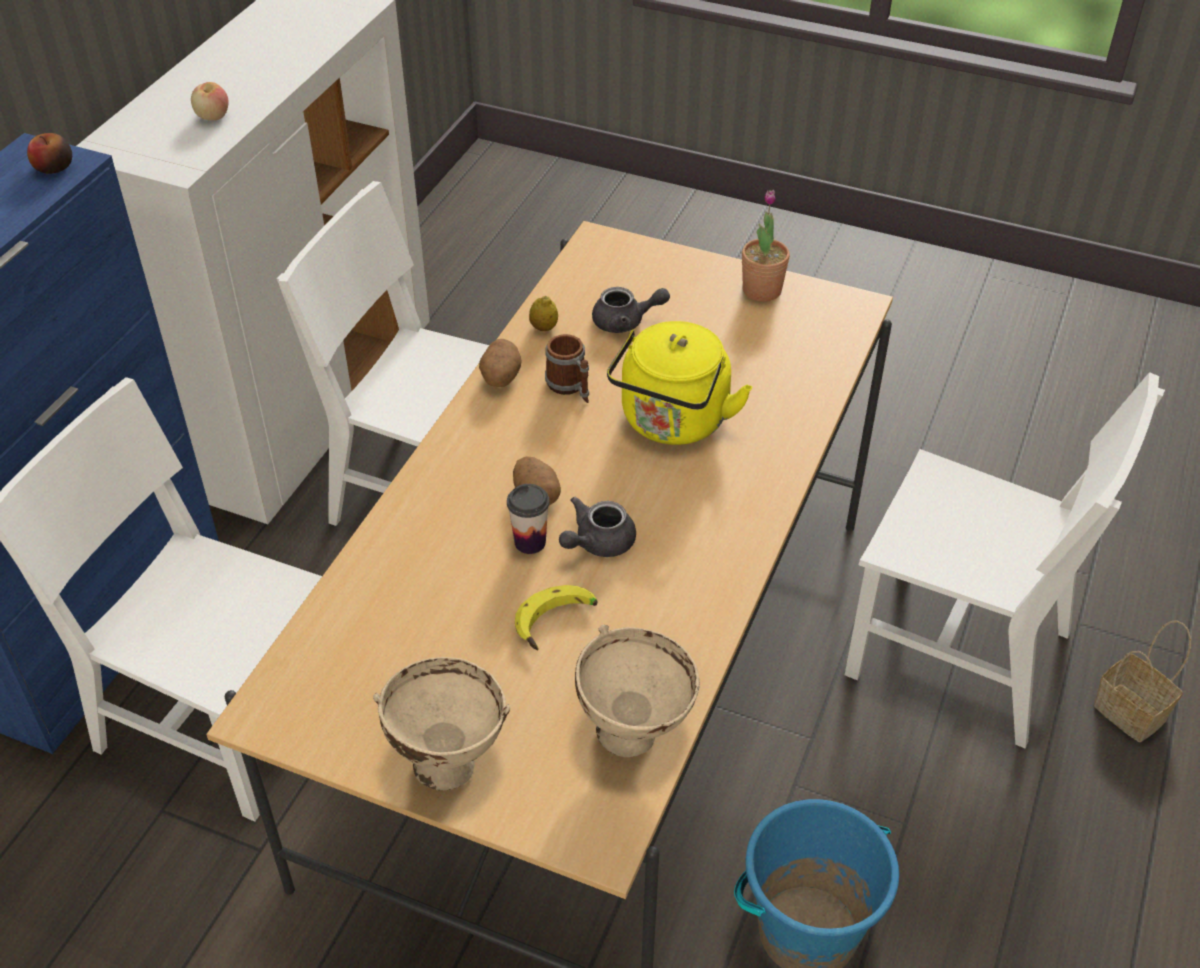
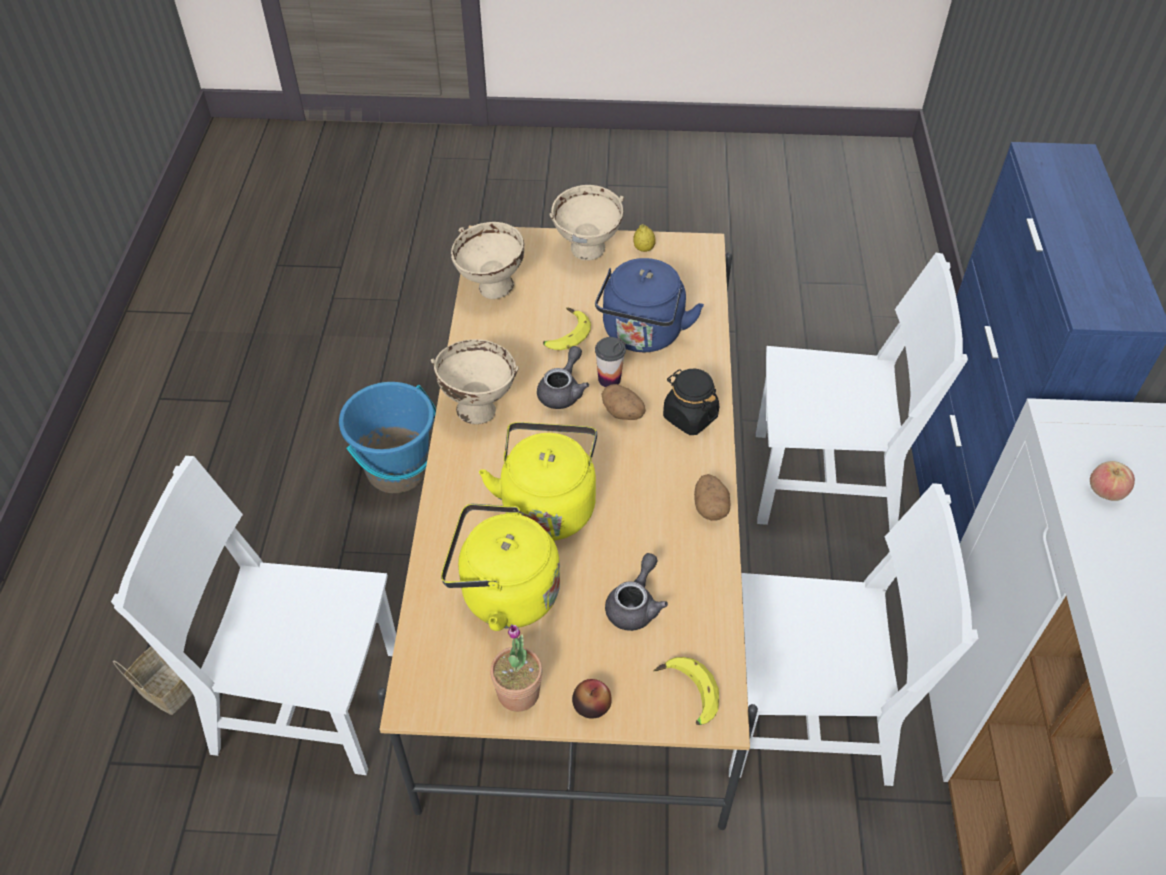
camera: 160 degrees right, 5 degrees up
apple [27,133,72,174] -> apple moved to [572,679,612,719]
lemon [529,296,558,331] -> lemon moved to [633,224,656,252]
mug [545,334,589,403] -> none
grey teapot [592,287,670,333] -> grey teapot turned 135 degrees clockwise [605,553,668,631]
none -> beige bowl [431,339,519,424]
none -> yellow kettle [441,504,560,631]
none -> blue kettle [595,258,704,352]
none -> banana [653,657,719,725]
none -> black jar [663,369,719,435]

